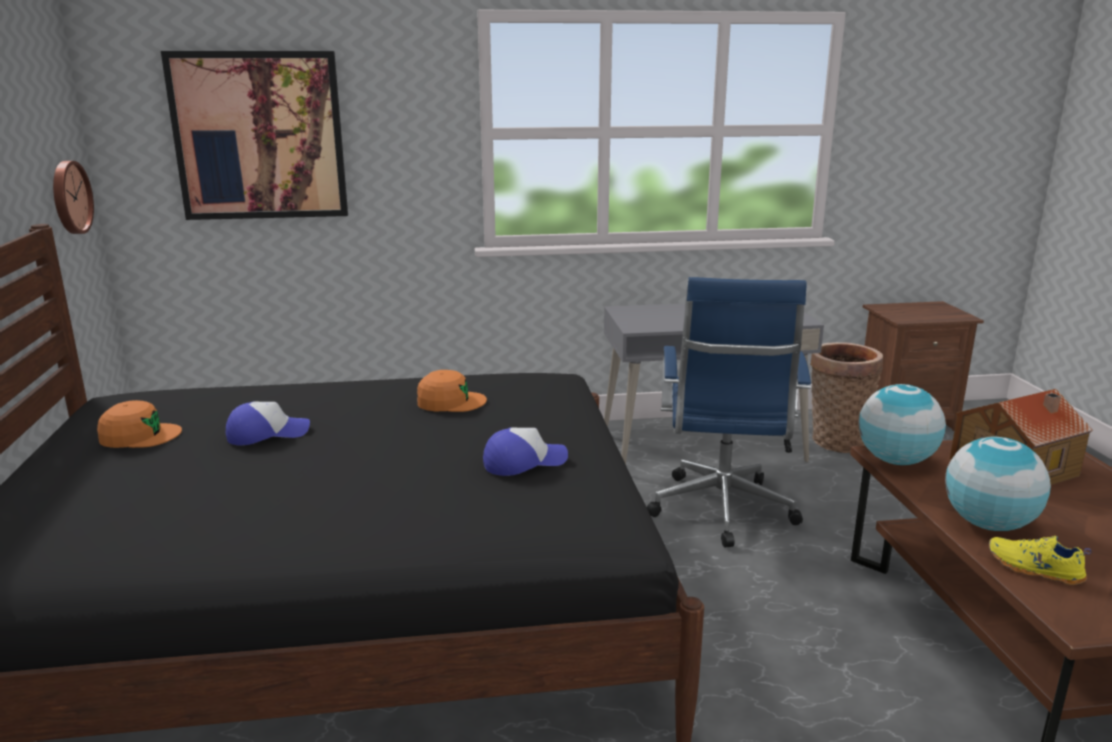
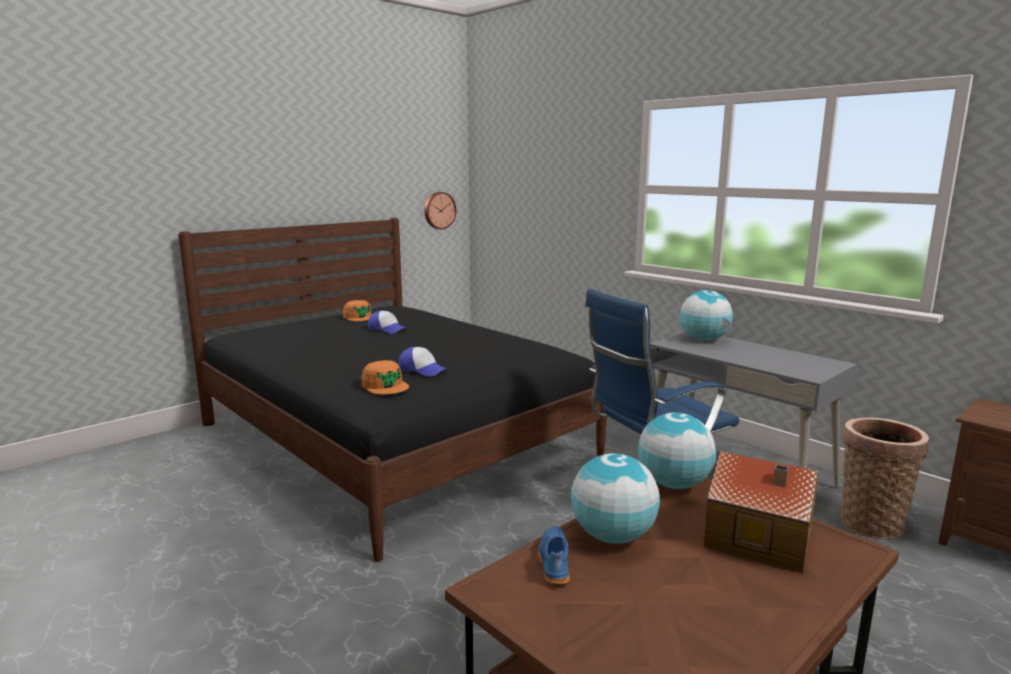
camera: 55 degrees right, 5 degrees down
picture [161,51,348,220] -> none
orange cap [417,370,487,412] -> orange cap moved to [362,360,409,395]
yellow shoe [989,536,1091,585] -> blue shoe [538,526,570,584]
none -> globe [680,290,733,341]

